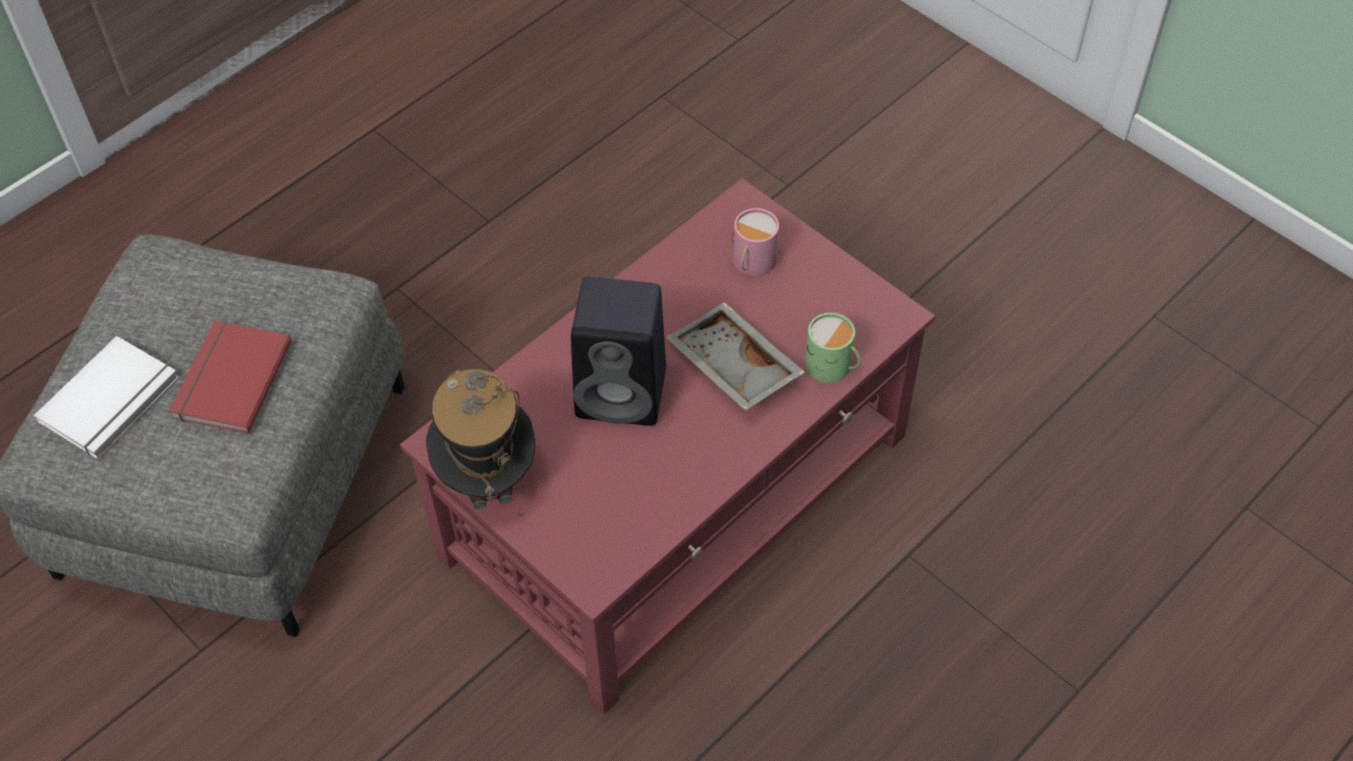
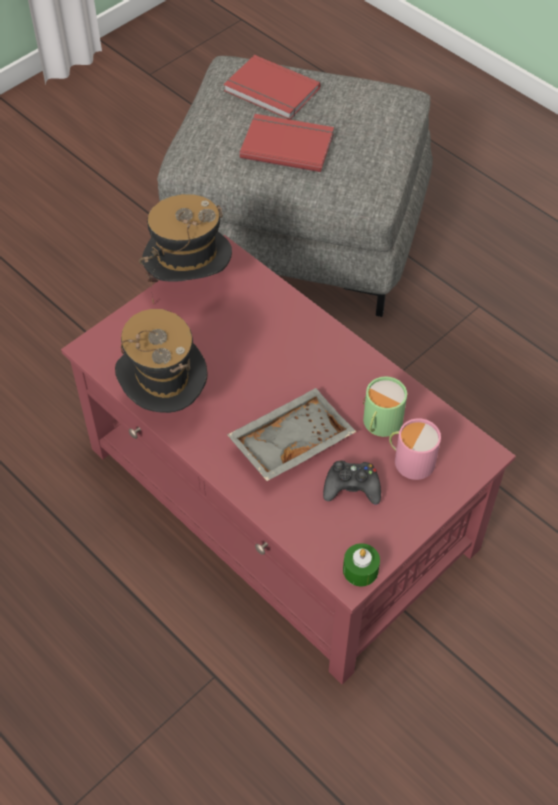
camera: 90 degrees right, 0 degrees up
white book [34,336,179,459] -> red book [224,55,320,120]
black speaker [571,277,666,426] -> none
green mug [805,313,861,383] -> green mug moved to [363,377,407,437]
none -> hat [115,309,208,413]
none -> black game controller [323,461,381,504]
none -> green candle [343,543,380,586]

